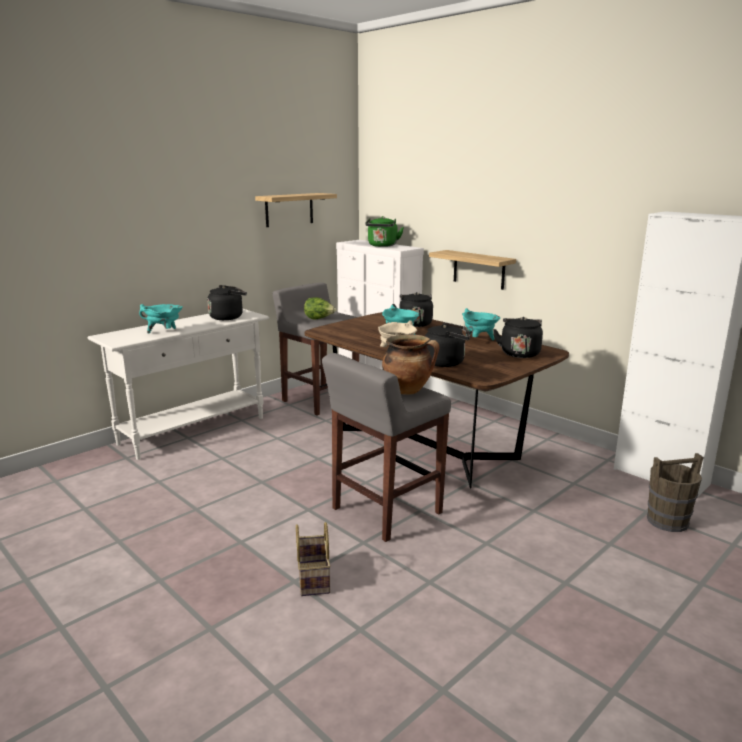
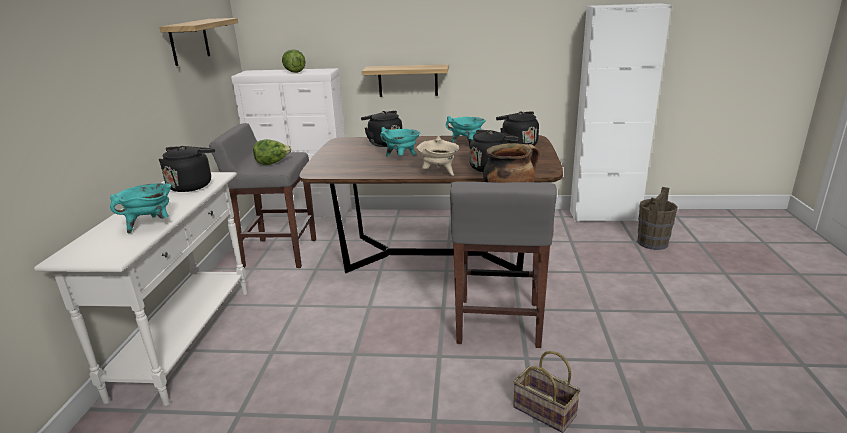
camera: 40 degrees left, 5 degrees up
green kettle [365,216,404,247] -> lettuce [282,49,306,73]

